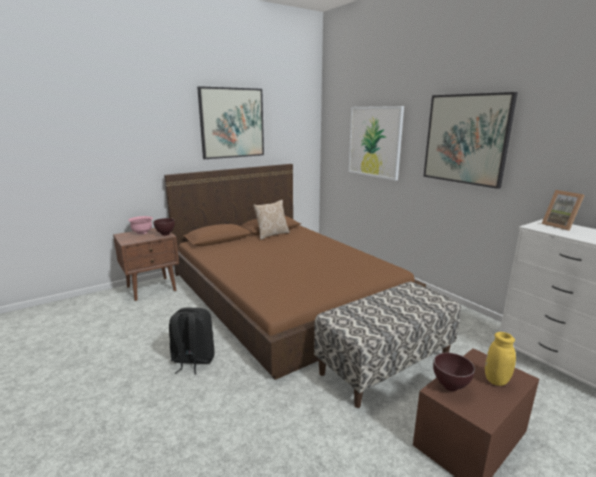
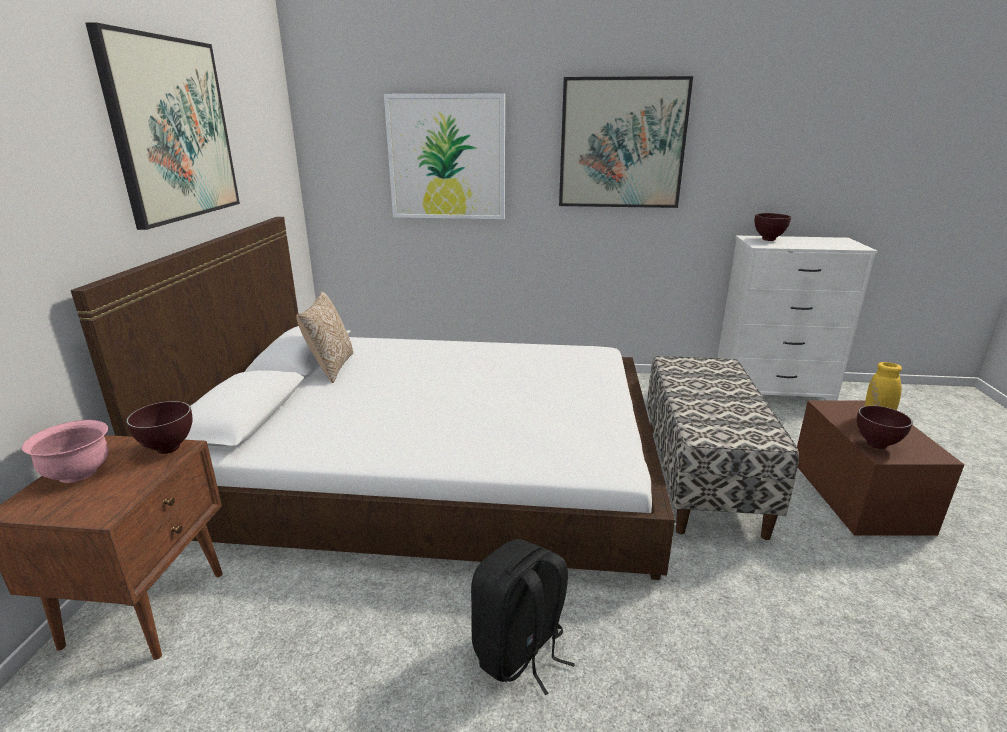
camera: 50 degrees left, 5 degrees up
brown bed [164,164,426,380] -> white bed [71,217,675,580]
picture frame [541,190,585,231] -> brown bowl [755,213,791,241]

